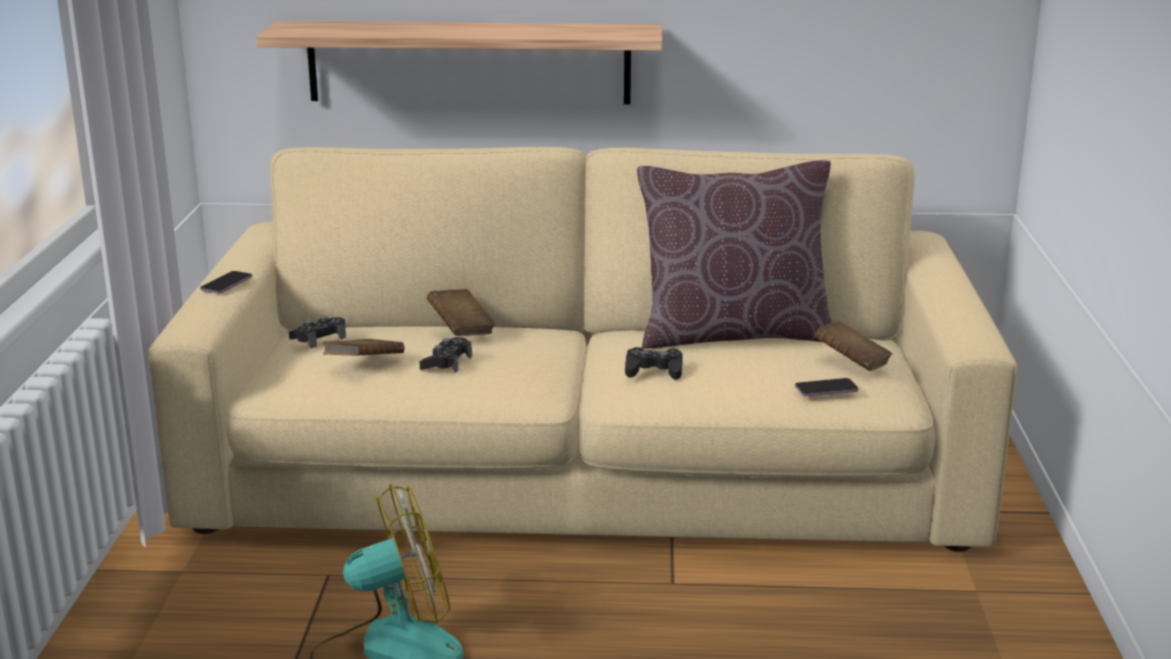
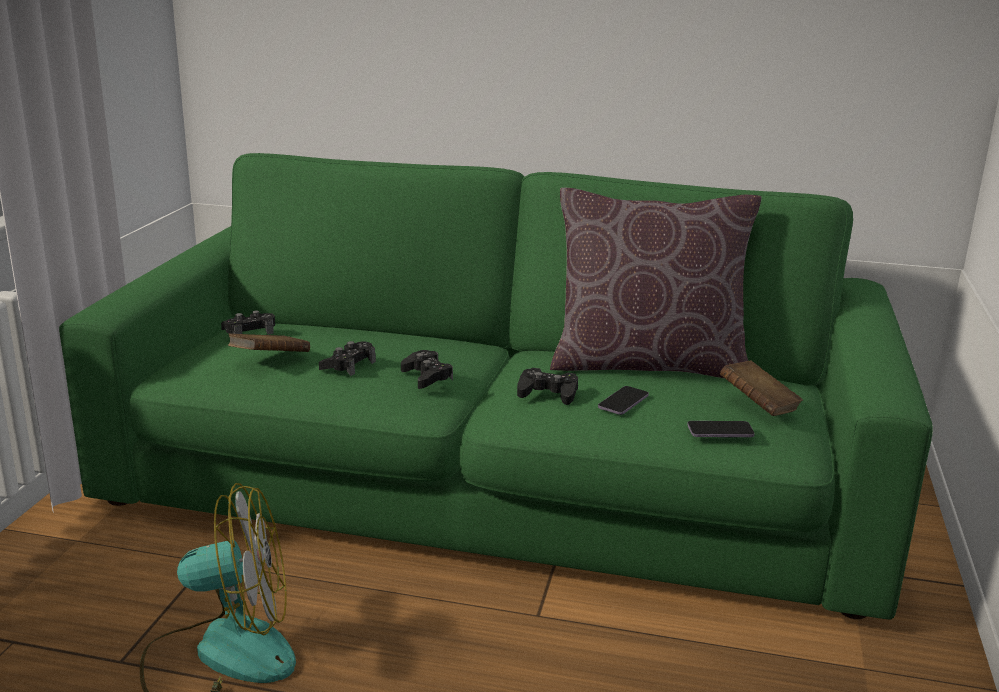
camera: 10 degrees right, 0 degrees up
beige sofa [149,147,1017,552] -> green sofa [59,153,933,619]
phone [200,271,252,293] -> phone moved to [598,386,649,415]
shelf [256,21,662,104] -> none
brown book [427,289,496,336] -> none
none -> black game controller [401,350,453,389]

